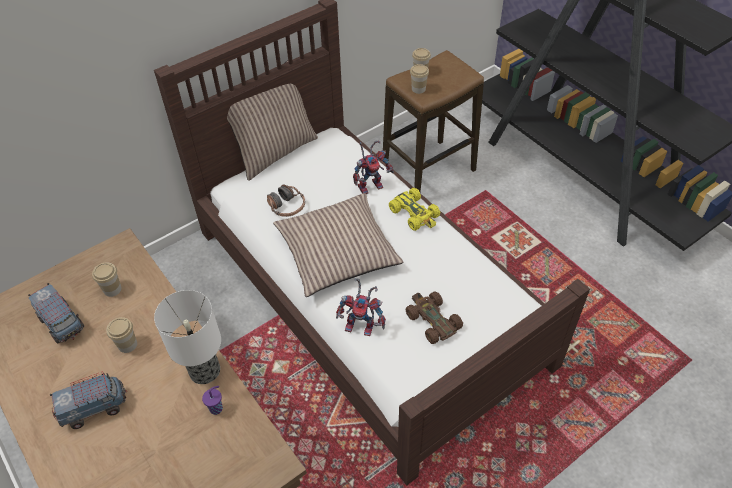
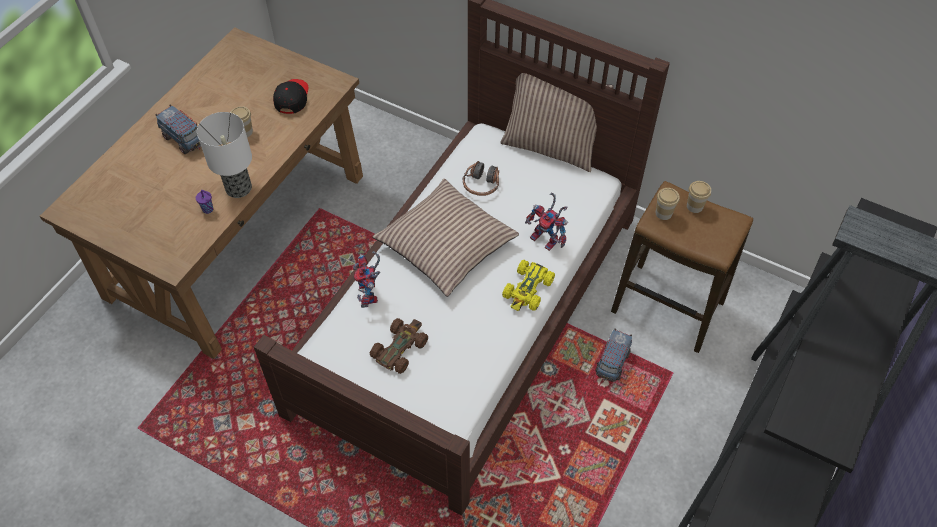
camera: 65 degrees right, 5 degrees up
toy truck [28,283,84,343] -> toy truck moved to [595,329,632,382]
cup [92,262,122,297] -> black cap [273,79,308,114]

